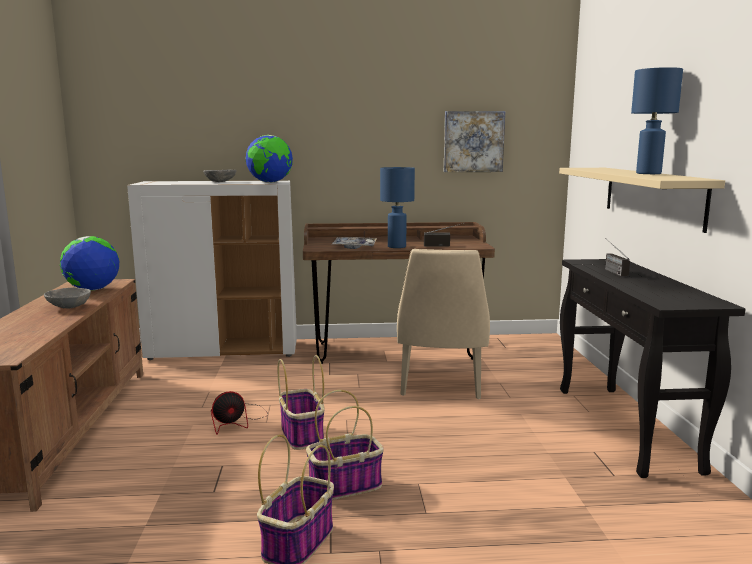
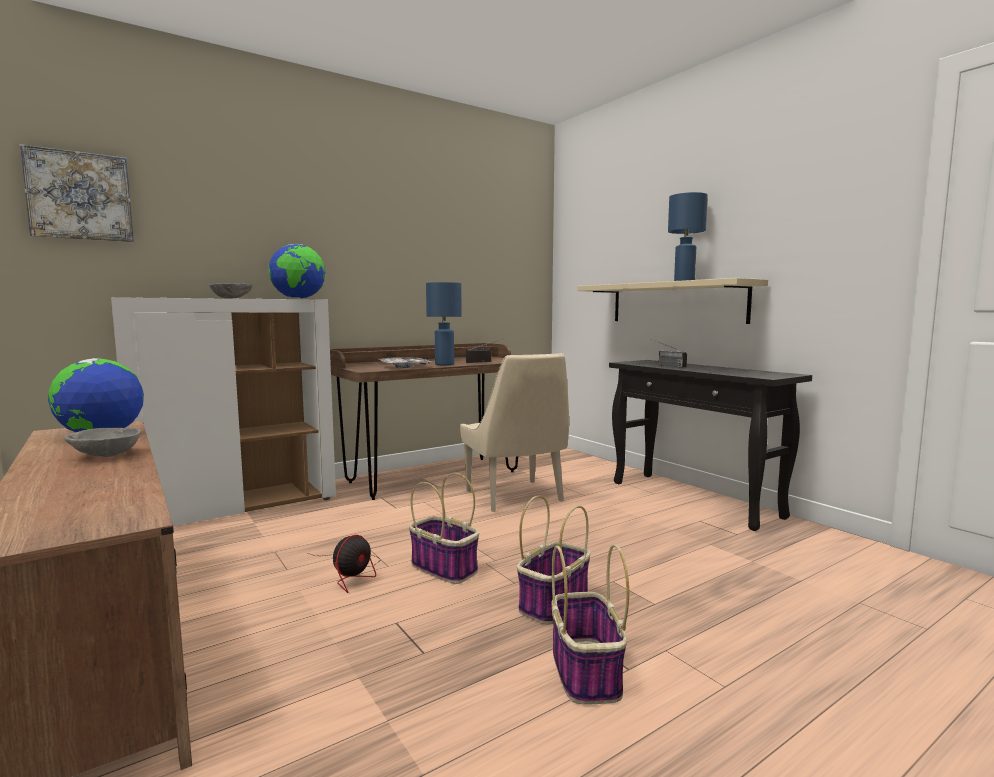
camera: 30 degrees left, 5 degrees down
picture [444,111,505,172] -> picture moved to [20,144,134,242]

